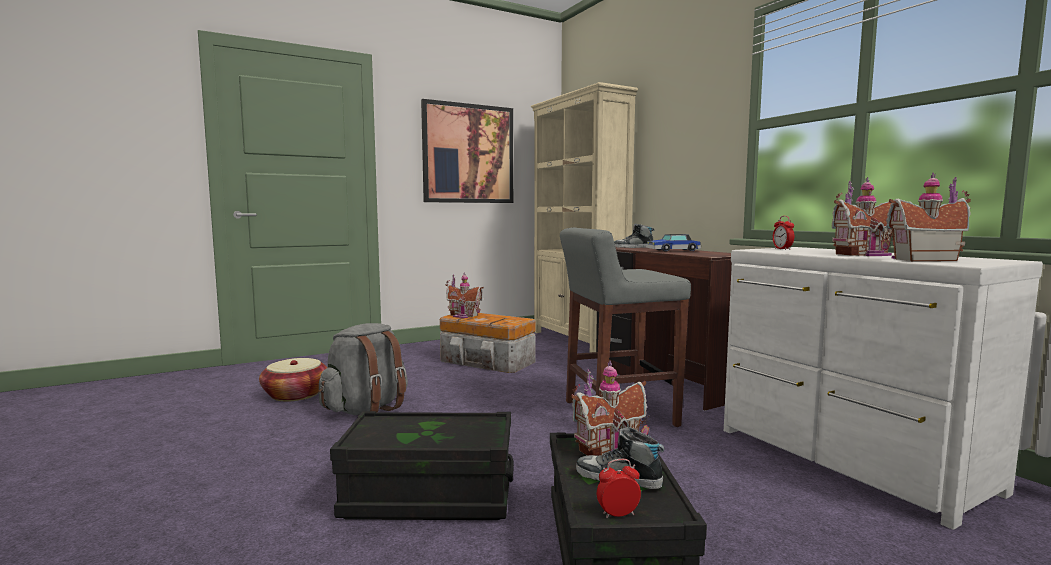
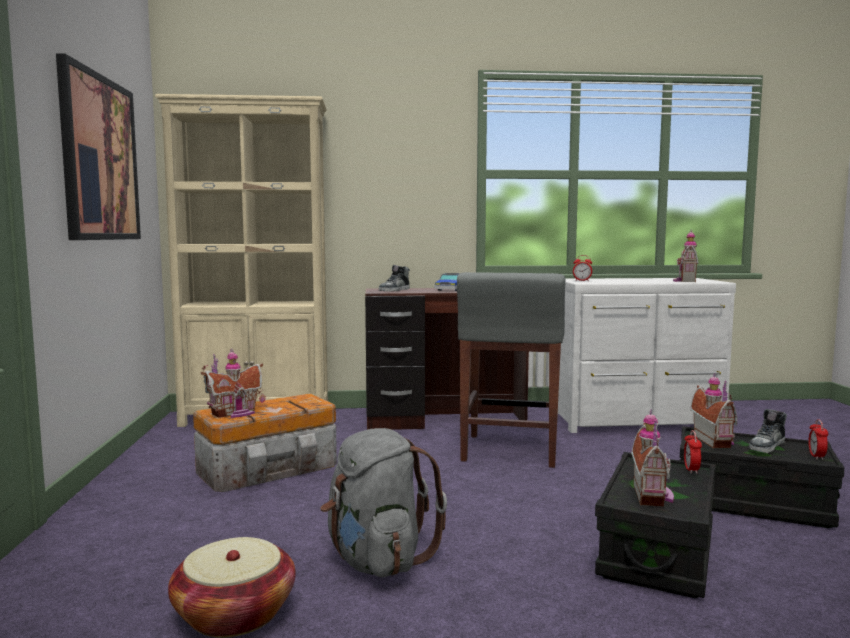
camera: 65 degrees left, 0 degrees up
toy house [832,178,893,256] -> toy house moved to [631,409,674,507]
none -> alarm clock [684,430,702,474]

